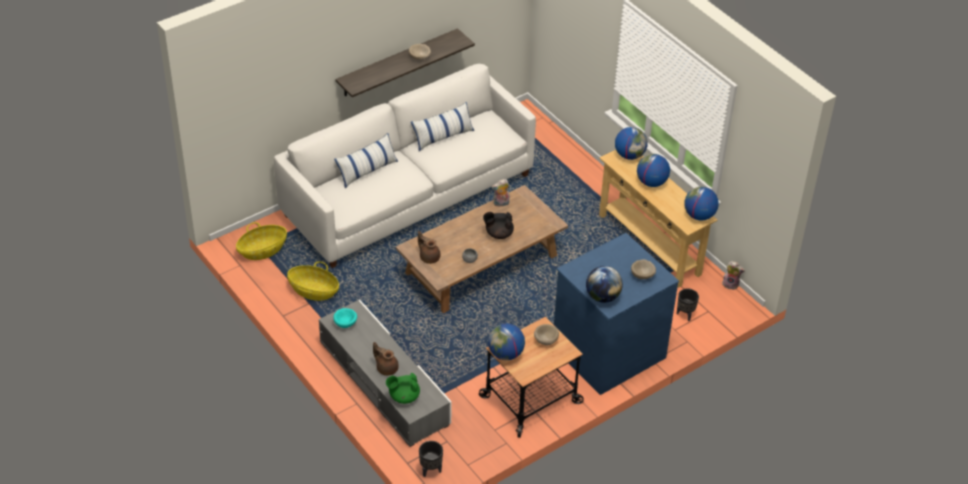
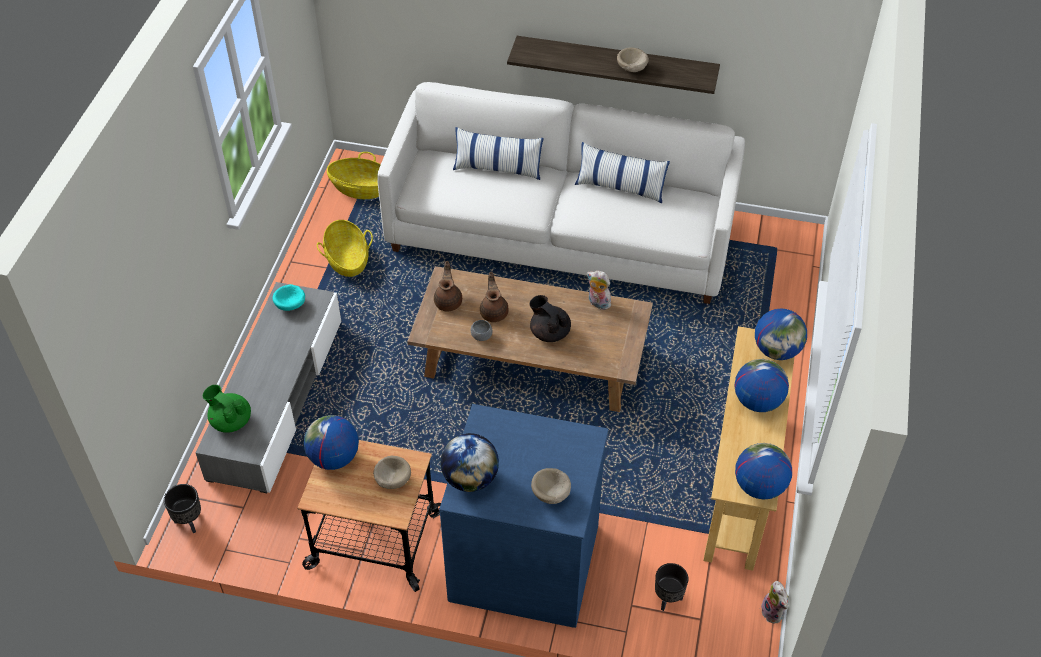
camera: 50 degrees right, 5 degrees up
brown teapot [373,342,399,376] -> brown teapot moved to [480,272,508,322]

